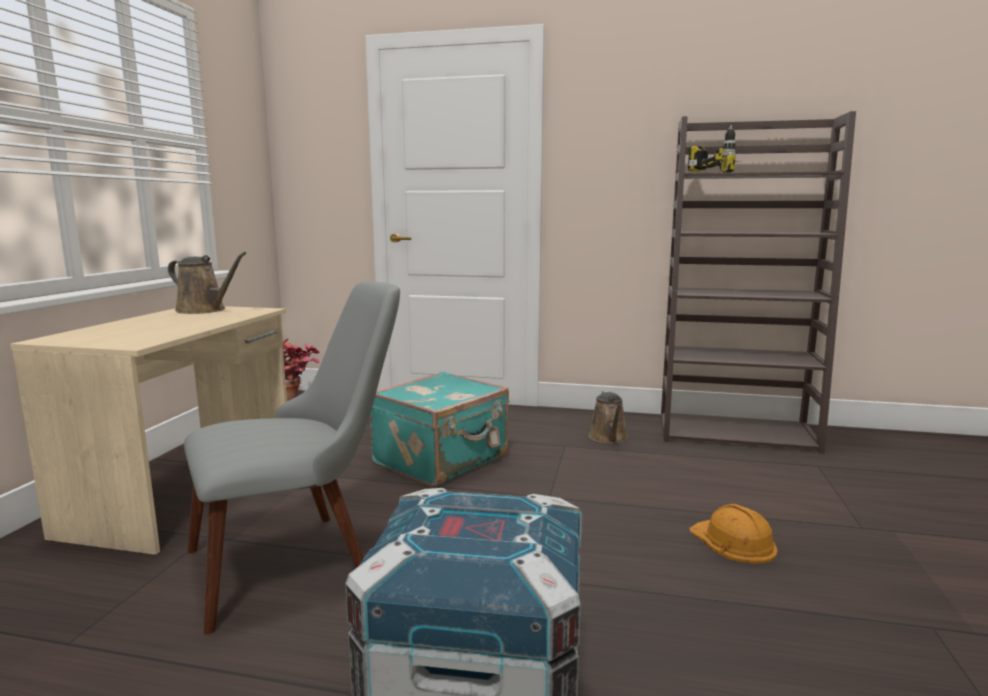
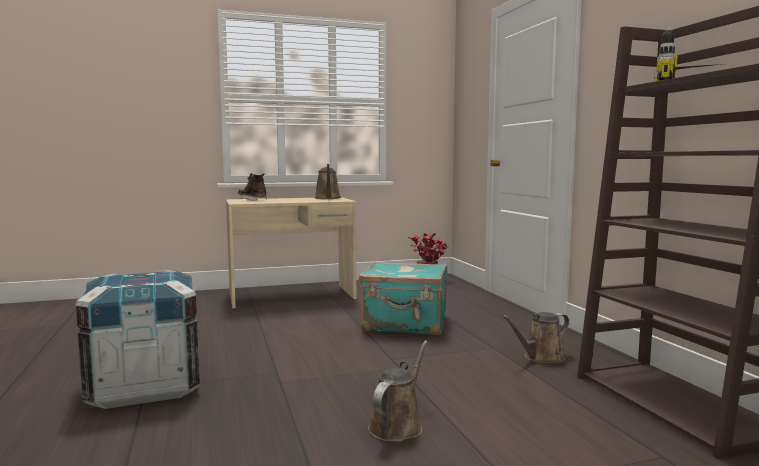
camera: 60 degrees right, 5 degrees down
grey chair [184,281,400,634] -> none
orange hard hat [689,504,778,564] -> brown watering can [368,340,428,442]
none -> brown boot [238,173,267,201]

